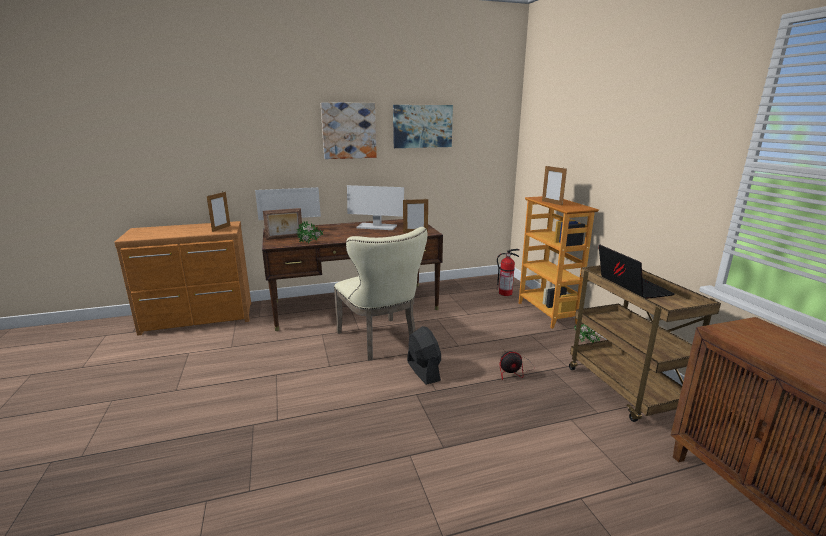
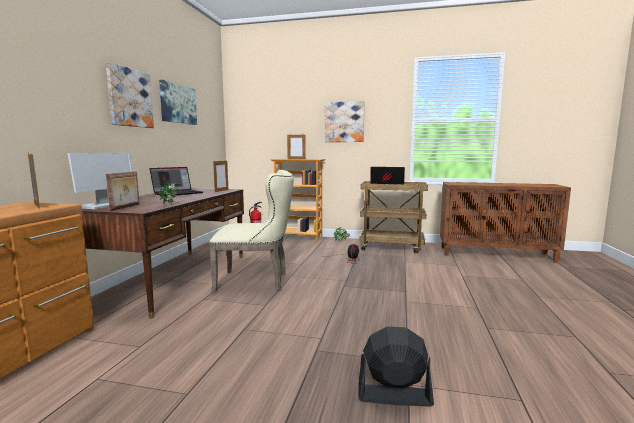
camera: 60 degrees left, 10 degrees down
monitor [347,185,404,230] -> laptop [149,167,203,196]
black fan [407,326,441,385] -> black fan moved to [358,326,434,407]
none -> picture [325,101,365,142]

